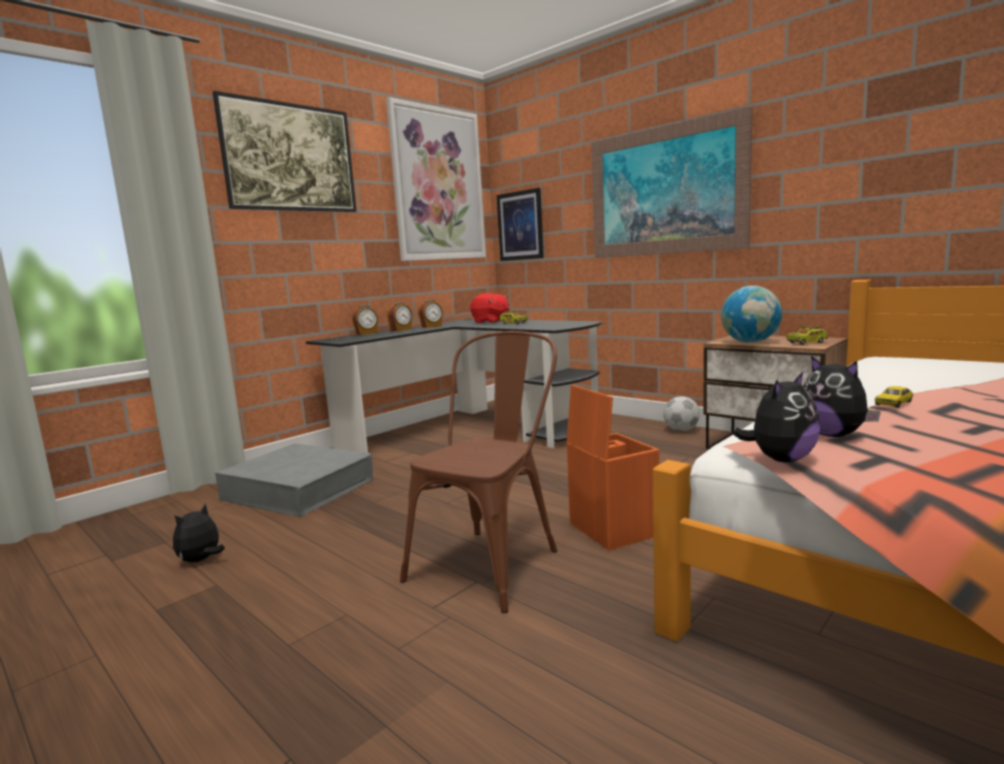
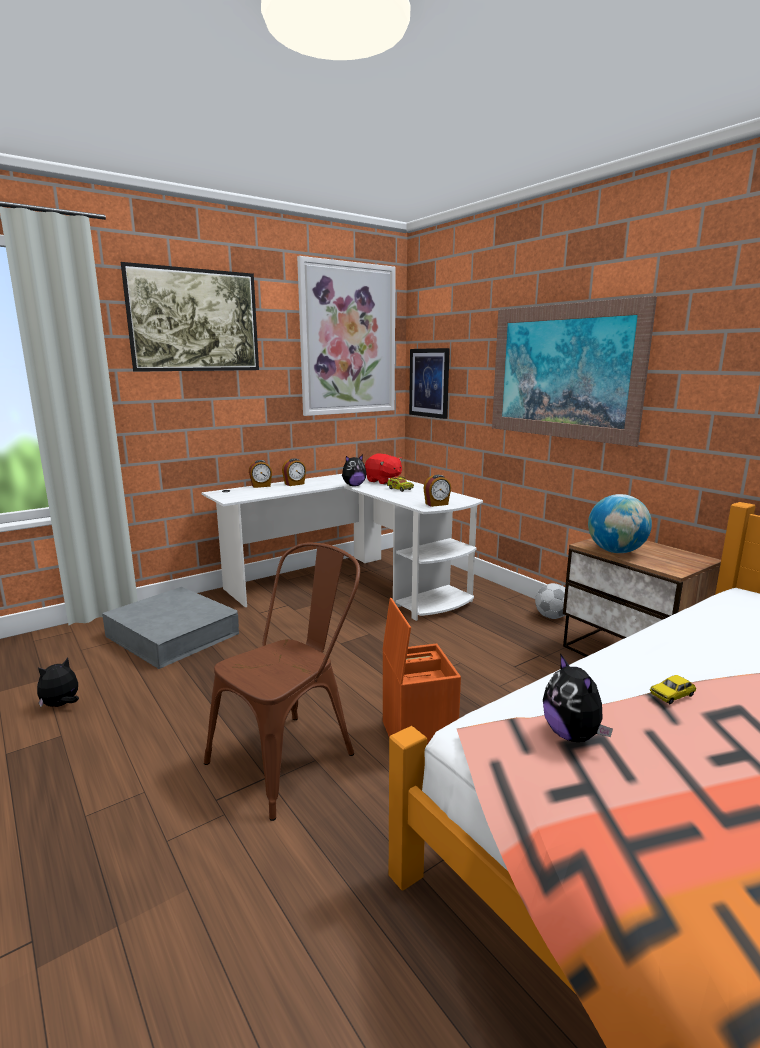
camera: 10 degrees right, 5 degrees up
black desk [306,318,603,453] -> white desk [201,474,483,621]
alarm clock [418,300,443,328] -> alarm clock moved to [423,475,451,507]
plush toy [733,372,820,462] -> plush toy moved to [342,455,367,486]
toy truck [786,326,828,345] -> none

